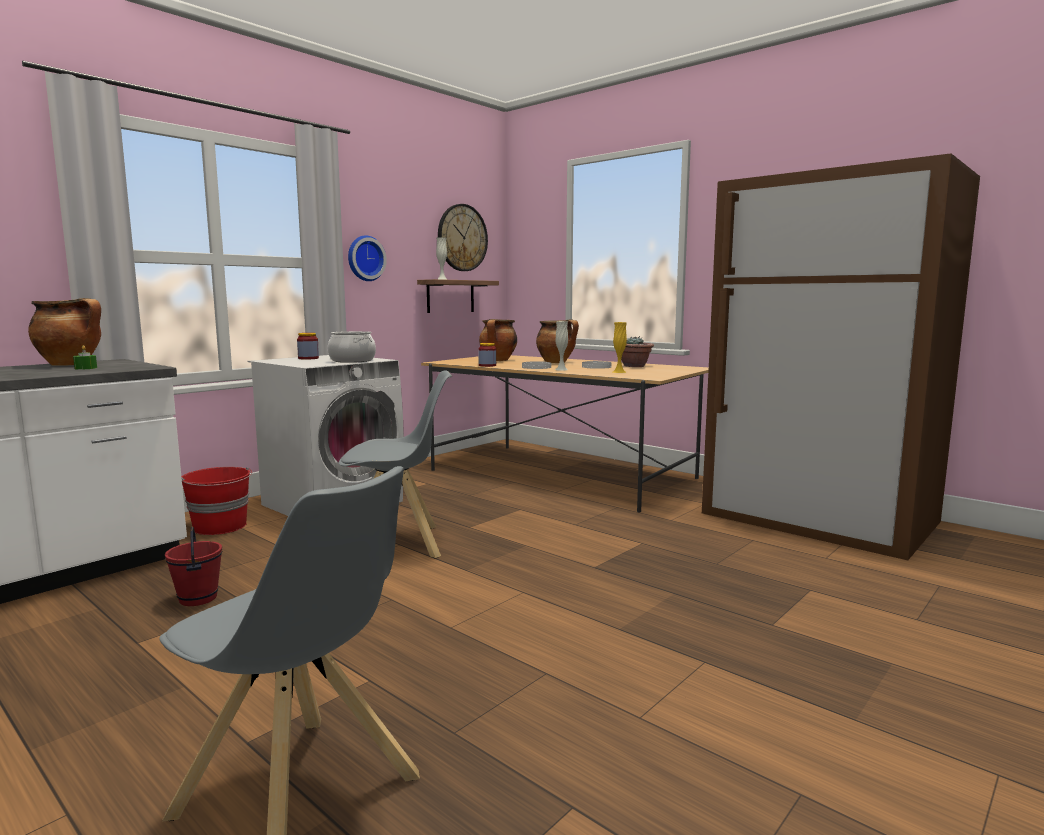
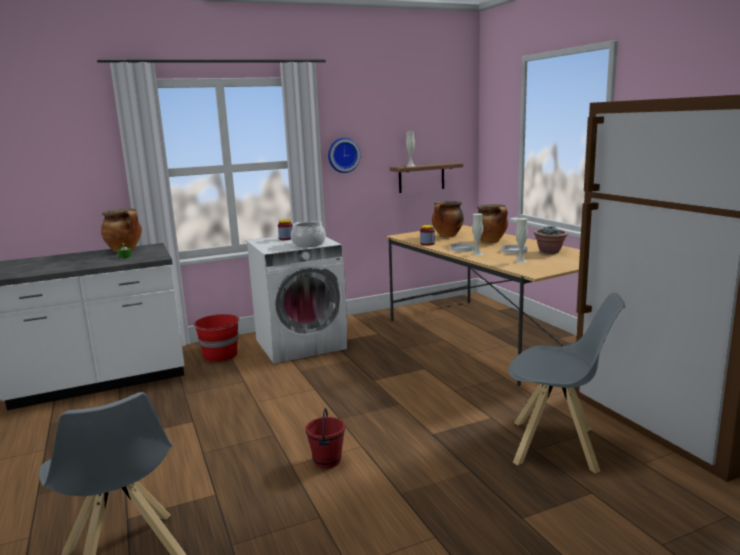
camera: 25 degrees right, 5 degrees up
red bucket [165,527,222,606] -> red bucket moved to [306,408,345,469]
grey chair [339,370,452,558] -> grey chair moved to [509,293,626,473]
wall clock [438,204,488,271] -> none
yellow vase [613,322,627,373] -> white vase [515,218,528,263]

